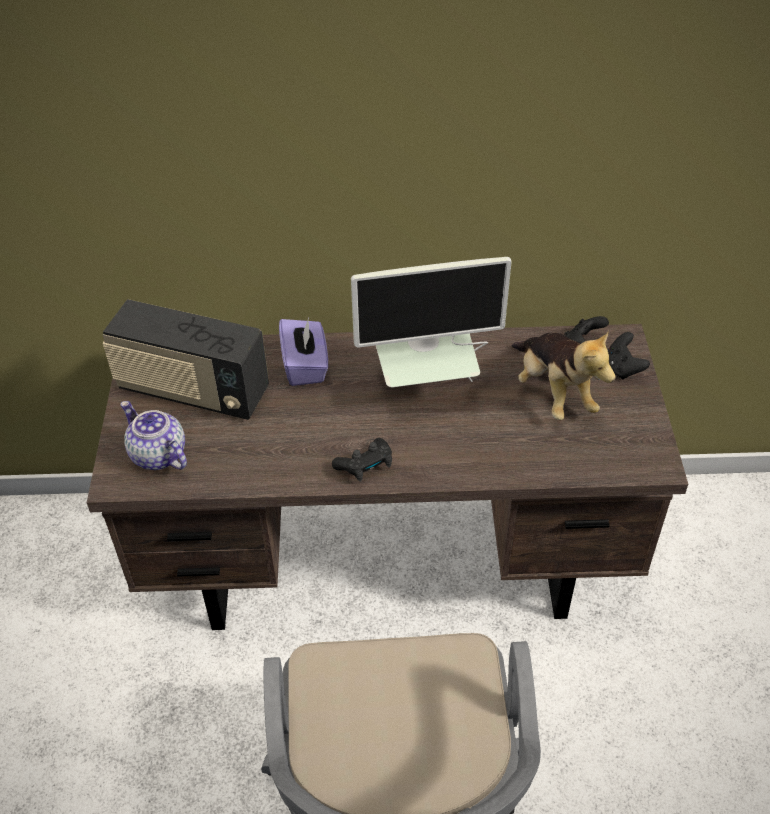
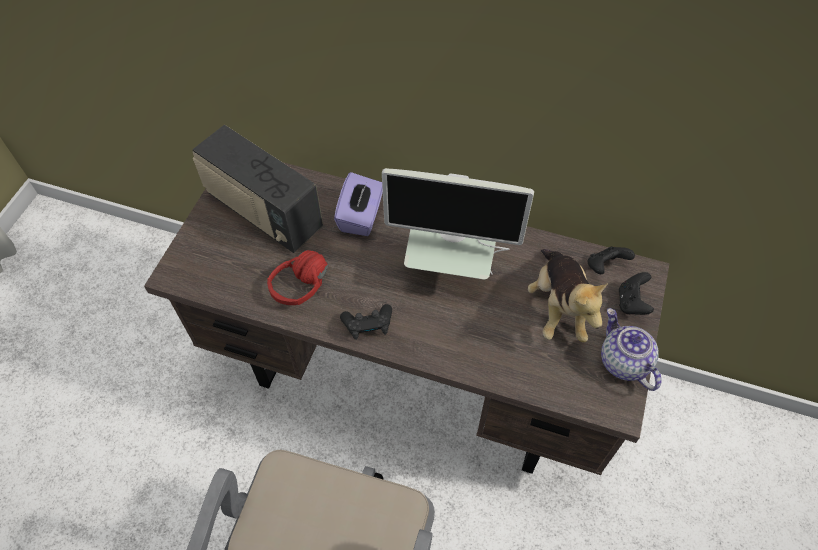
camera: 20 degrees right, 10 degrees up
teapot [120,401,187,470] -> teapot moved to [601,308,661,391]
none -> red headphones [267,250,328,305]

